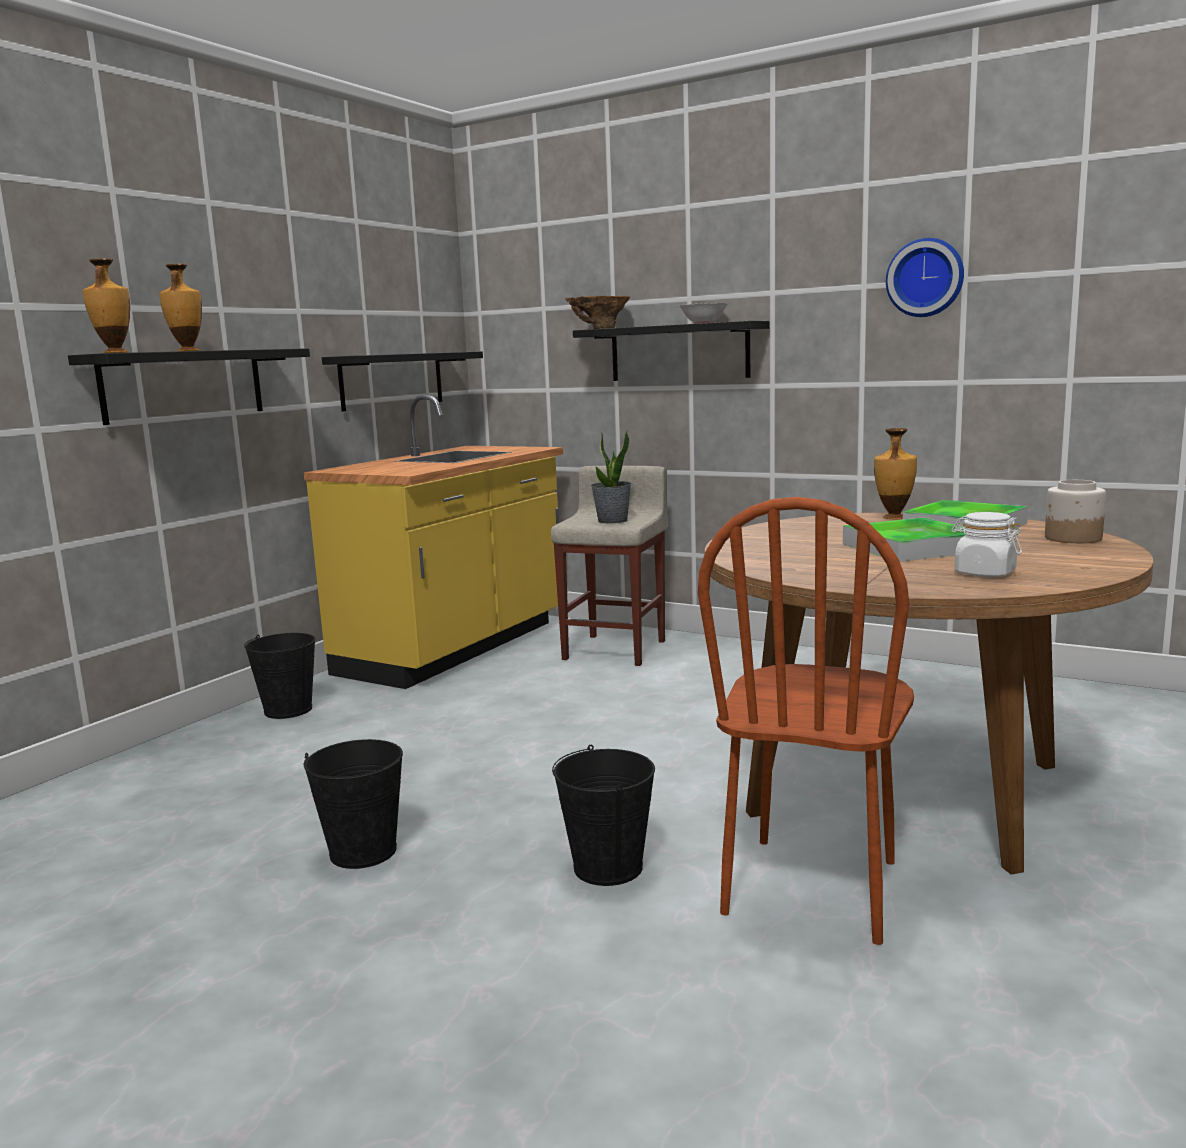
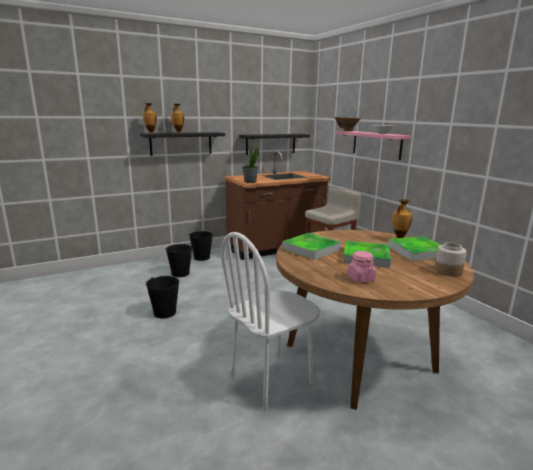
camera: 30 degrees right, 5 degrees up
yellow counter [304,395,563,689] -> brown counter [225,151,331,260]
black bucket [552,745,655,886] -> black bucket moved to [166,243,192,277]
black shelf [573,321,769,381] -> pink shelf [335,131,411,160]
potted plant [591,430,632,523] -> potted plant moved to [242,146,259,183]
brown chair [698,497,914,945] -> white chair [221,232,320,411]
wall clock [886,238,964,317] -> none
white jar [952,512,1022,577] -> pink jar [347,251,376,283]
none -> tray [282,233,341,260]

